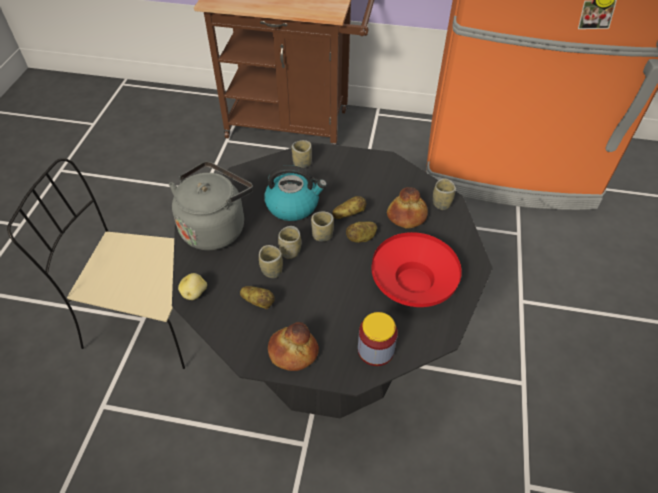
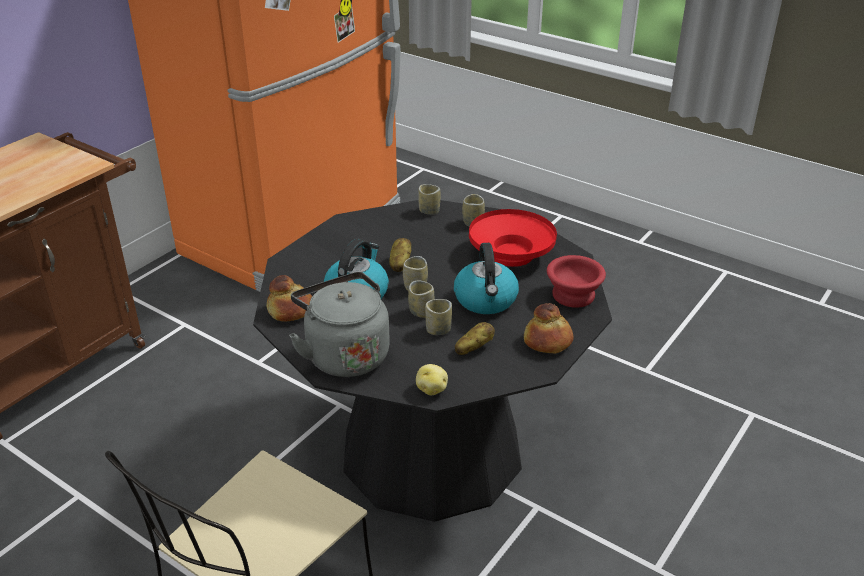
camera: 65 degrees left, 15 degrees down
cup [292,140,312,168] -> cup moved to [462,194,485,227]
potato [346,222,377,243] -> none
jar [358,312,398,366] -> red bowl [547,255,606,308]
bread [387,187,428,229] -> bread moved to [267,275,312,321]
none -> kettle [454,243,519,314]

